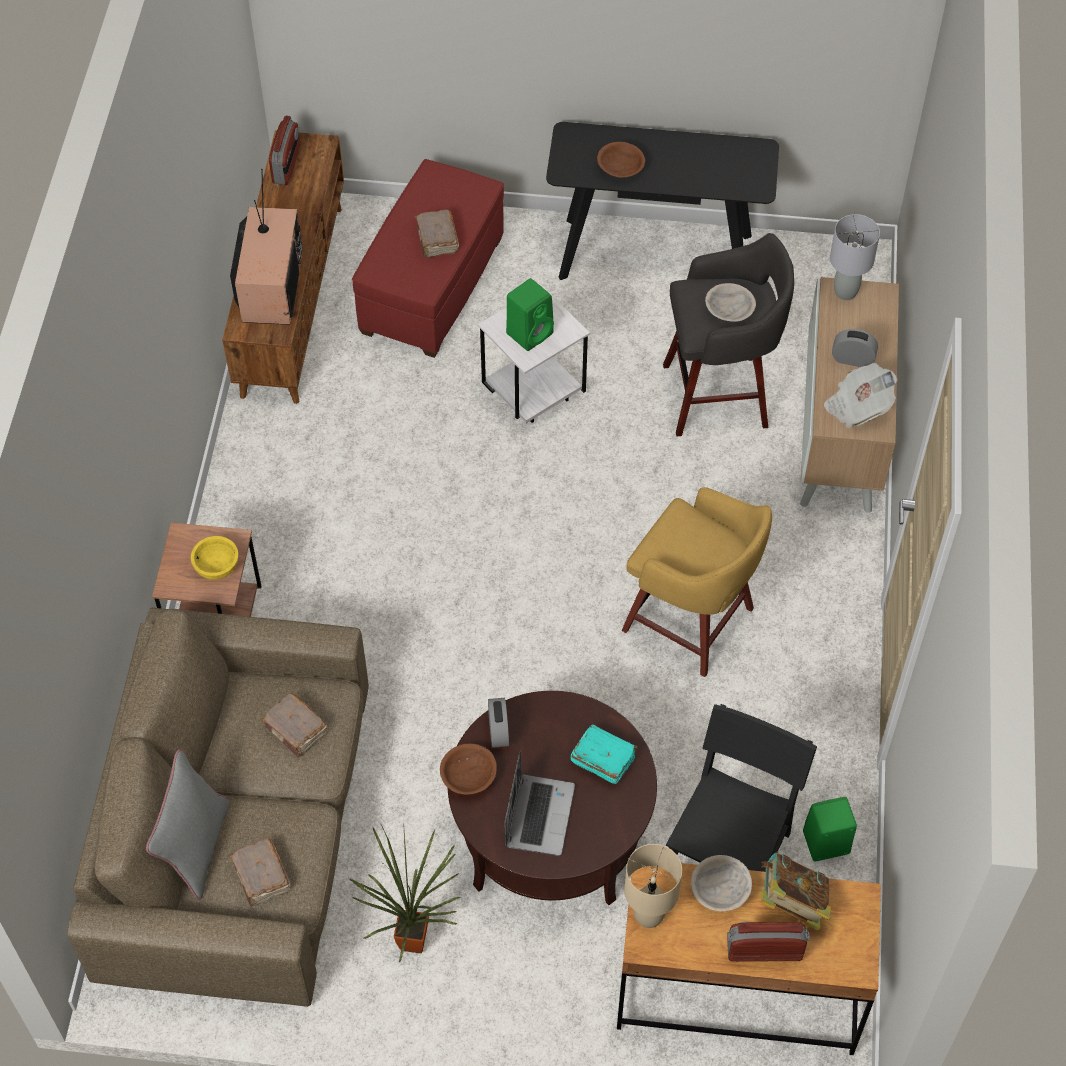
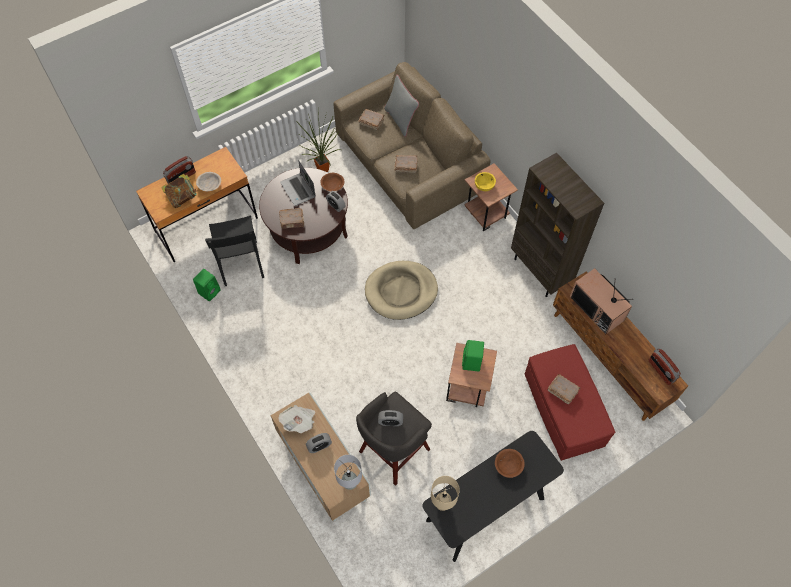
camera: 140 degrees right, 5 degrees up
white side table [478,286,590,423] -> brown side table [446,343,497,407]
turquoise book [571,724,637,784] -> brown book [279,208,304,229]
yellow stool [622,487,772,677] -> none
beige table lamp [624,844,682,928] -> beige table lamp moved to [431,476,460,511]
beige bowl [705,283,756,322] -> alarm clock [378,410,403,426]
none -> beige dog bed [365,261,438,320]
none -> brown bookcase [511,153,604,297]

